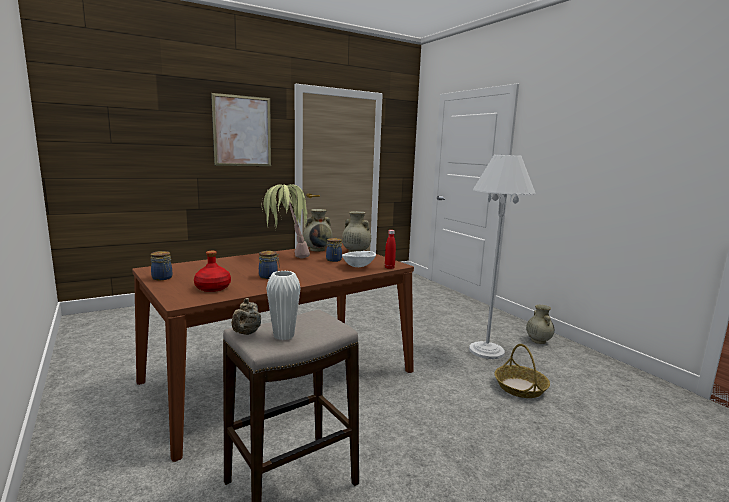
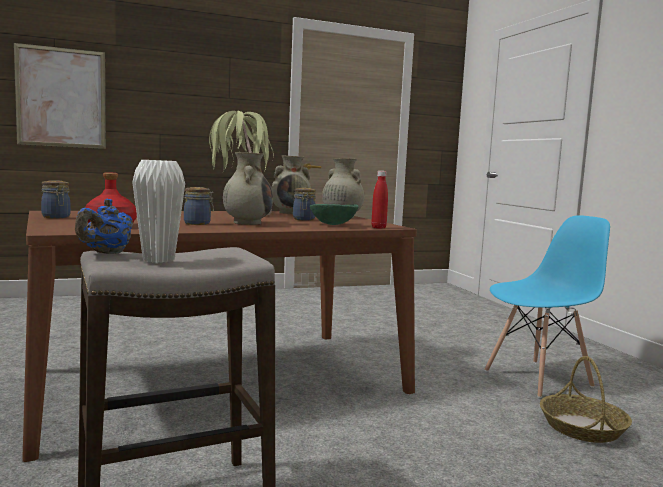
camera: 10 degrees right, 5 degrees down
picture [211,93,271,166] -> picture moved to [14,43,106,149]
beige teapot [231,298,261,335] -> blue teapot [75,199,133,254]
white bowl [342,251,376,267] -> green bowl [310,204,359,225]
white floor lamp [469,155,535,359] -> blue chair [484,215,610,398]
beige vase [526,305,554,344] -> beige vase moved to [223,152,273,225]

